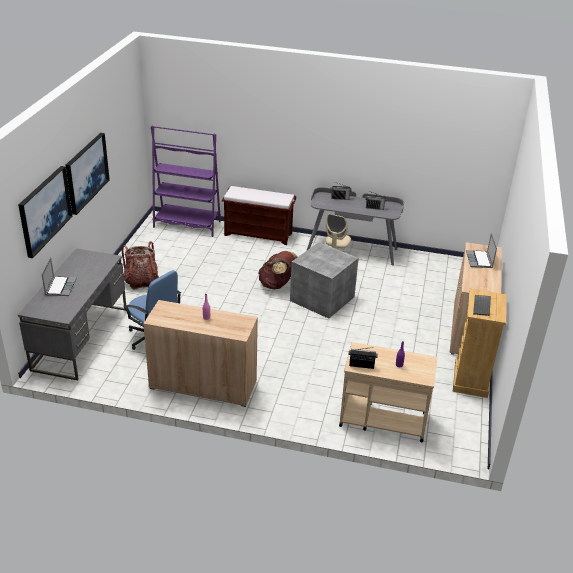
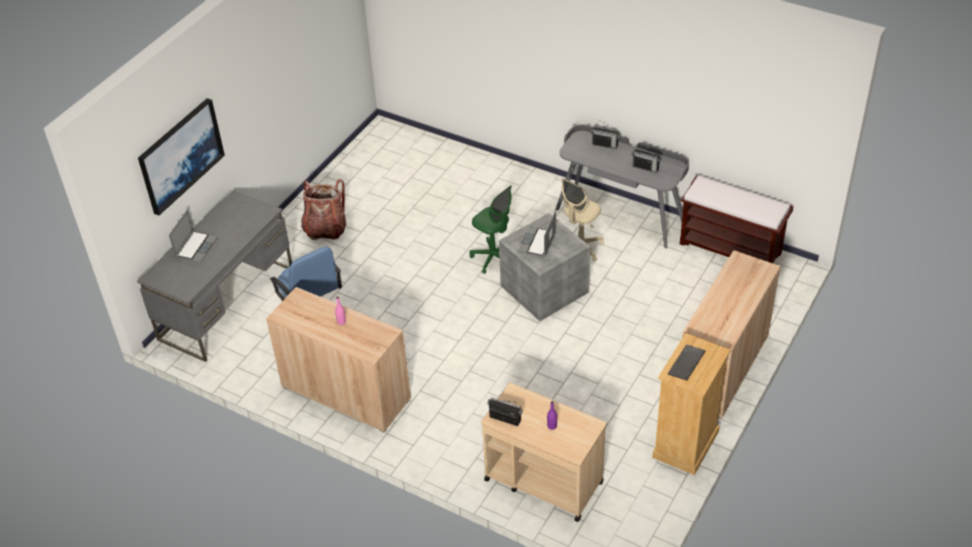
camera: 20 degrees right, 10 degrees up
picture [65,133,110,215] -> none
purple bookcase [151,125,221,237] -> none
brown bench [222,186,296,245] -> brown bench moved to [680,175,793,263]
brown backpack [258,251,297,289] -> green office chair [470,185,512,274]
laptop [466,233,497,268] -> laptop moved to [518,211,556,258]

